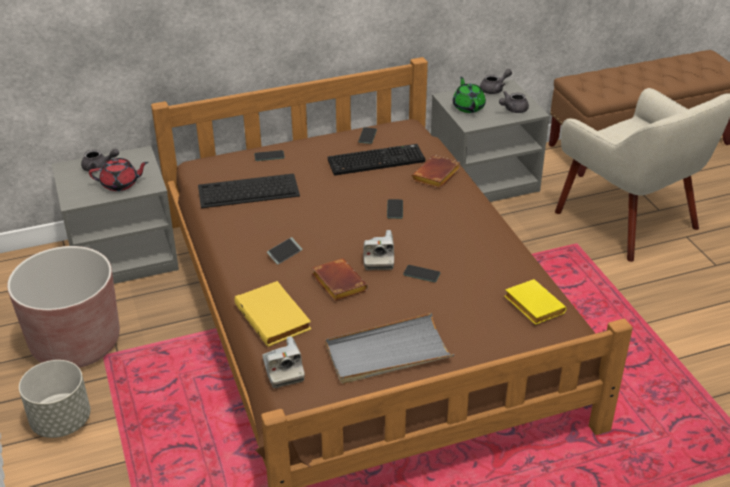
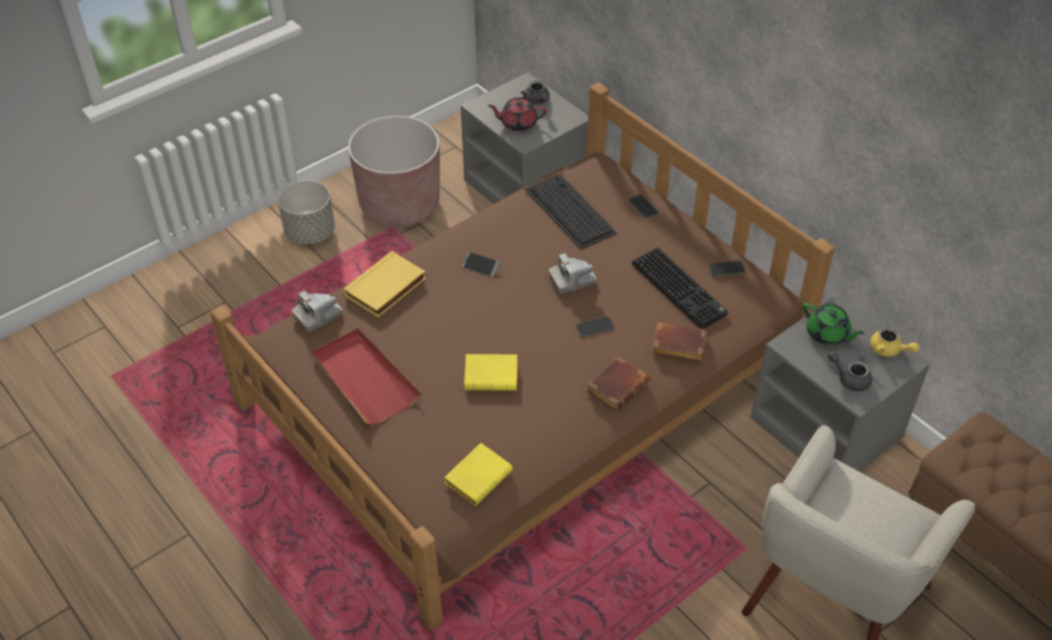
camera: 70 degrees right, 10 degrees up
red teapot [89,158,149,191] -> red teapot turned 120 degrees clockwise [488,98,547,132]
brown book [312,258,368,301] -> brown book moved to [586,355,650,411]
grey tray [325,313,454,384] -> red tray [311,328,421,425]
camera [363,230,394,270] -> camera moved to [549,253,597,294]
phone [403,265,440,282] -> yellow book [464,354,517,391]
green teapot [453,76,486,113] -> green teapot turned 75 degrees clockwise [802,303,865,345]
grey teapot [480,69,512,94] -> yellow teapot [870,327,919,357]

